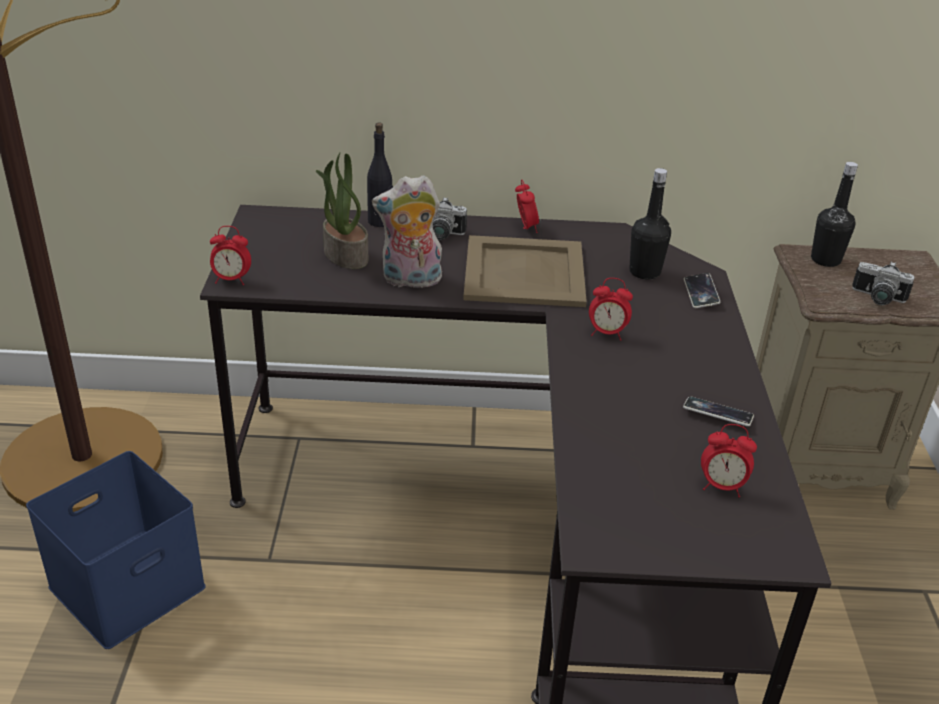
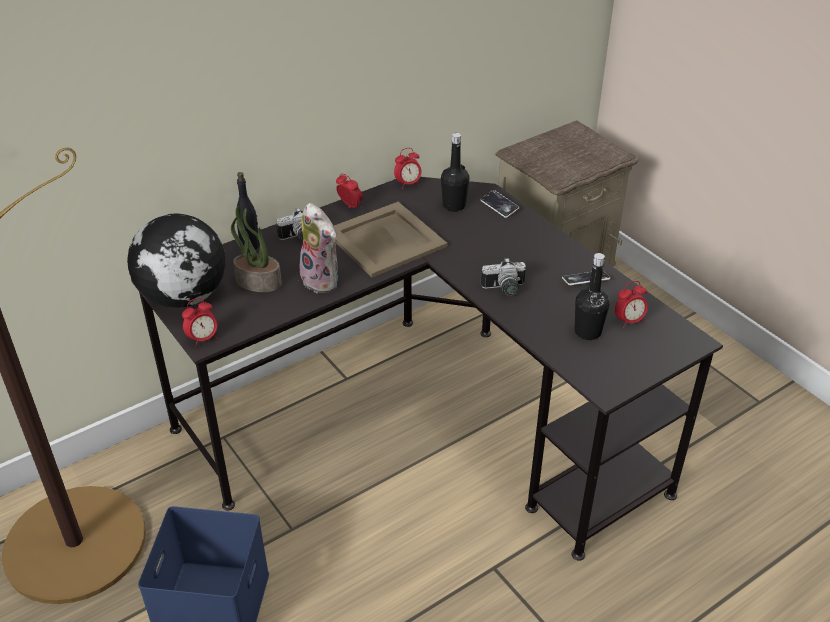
camera: 35 degrees left, 5 degrees up
plush toy [372,175,442,291] -> plush toy turned 90 degrees counterclockwise [299,203,338,293]
alarm clock [589,278,633,341] -> alarm clock moved to [394,148,421,189]
black bottle [811,162,858,267] -> black bottle moved to [575,253,609,340]
camera [852,261,915,305] -> camera moved to [481,258,526,296]
none -> globe [127,214,225,308]

